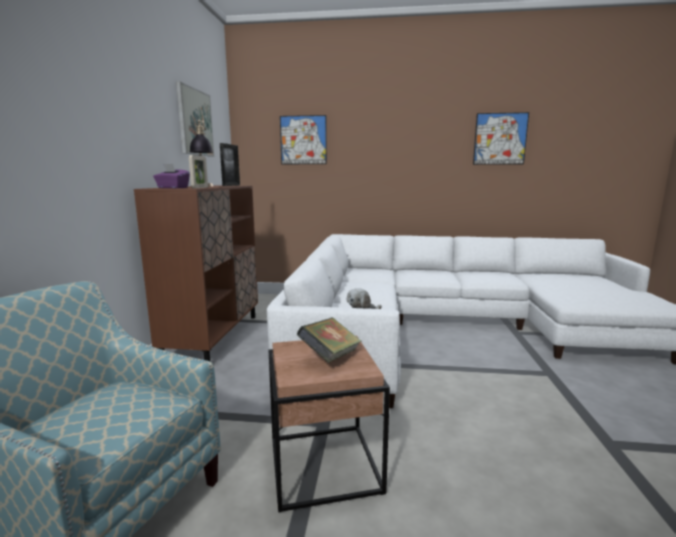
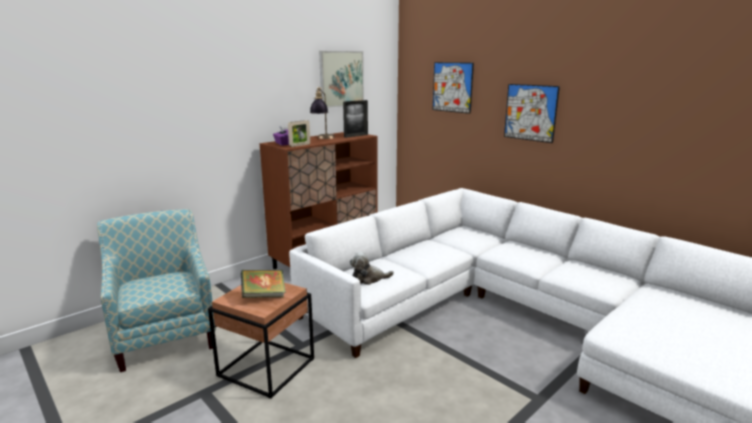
camera: 40 degrees right, 5 degrees up
picture [473,112,529,165] -> picture moved to [504,84,560,143]

